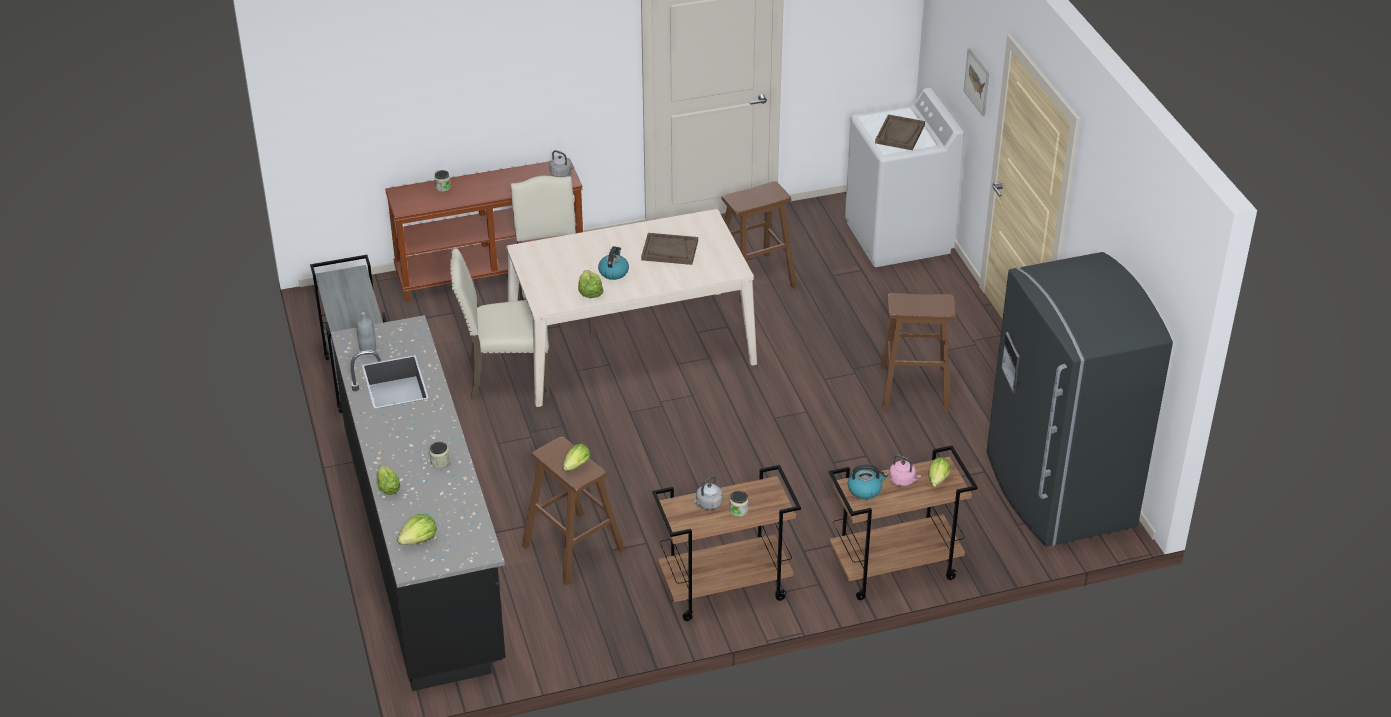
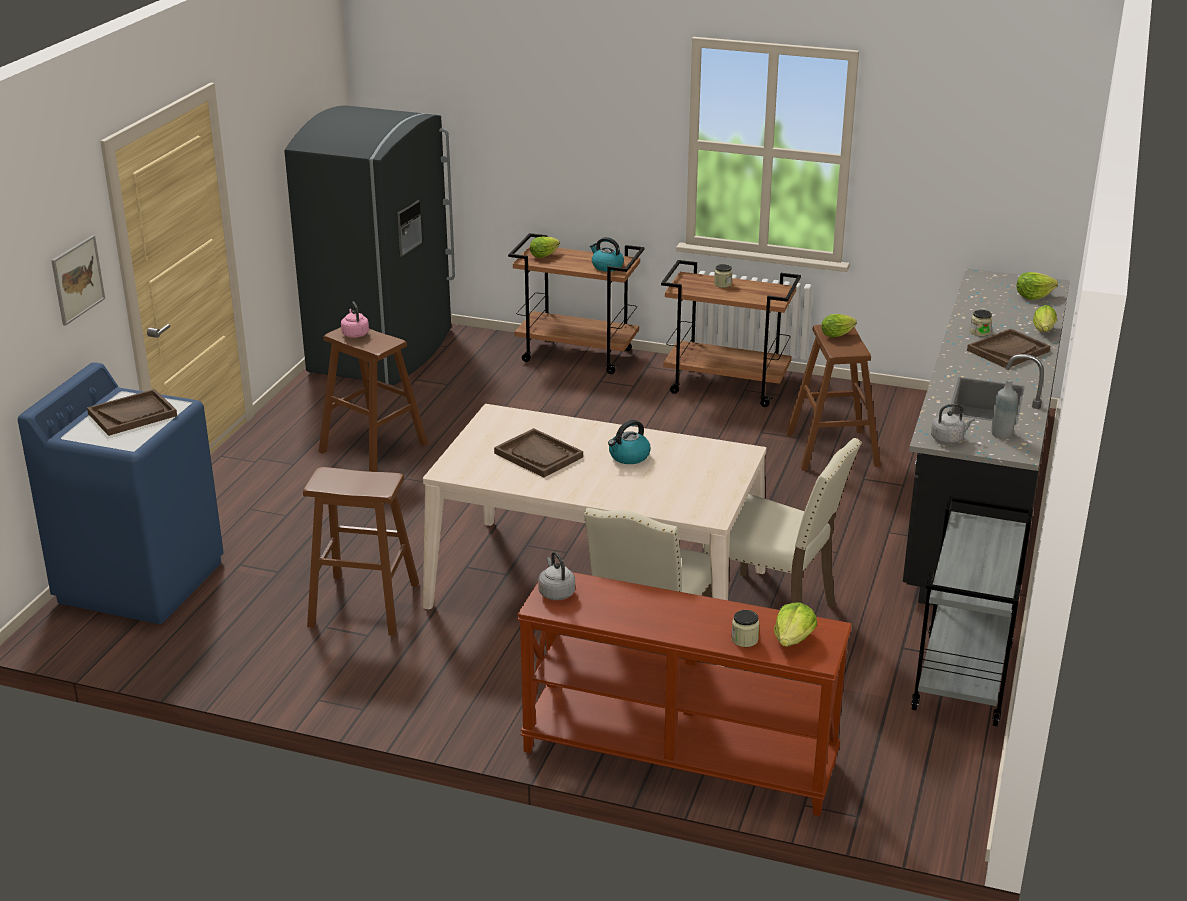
camera: 145 degrees left, 10 degrees down
lettuce [578,270,603,298] -> lettuce moved to [774,602,817,647]
grey kettle [693,476,723,510] -> grey kettle moved to [931,404,975,444]
white washing machine [845,88,964,267] -> blue washing machine [18,362,224,624]
pink kettle [889,455,921,486] -> pink kettle moved to [341,302,369,338]
none -> brown tray [967,329,1050,368]

